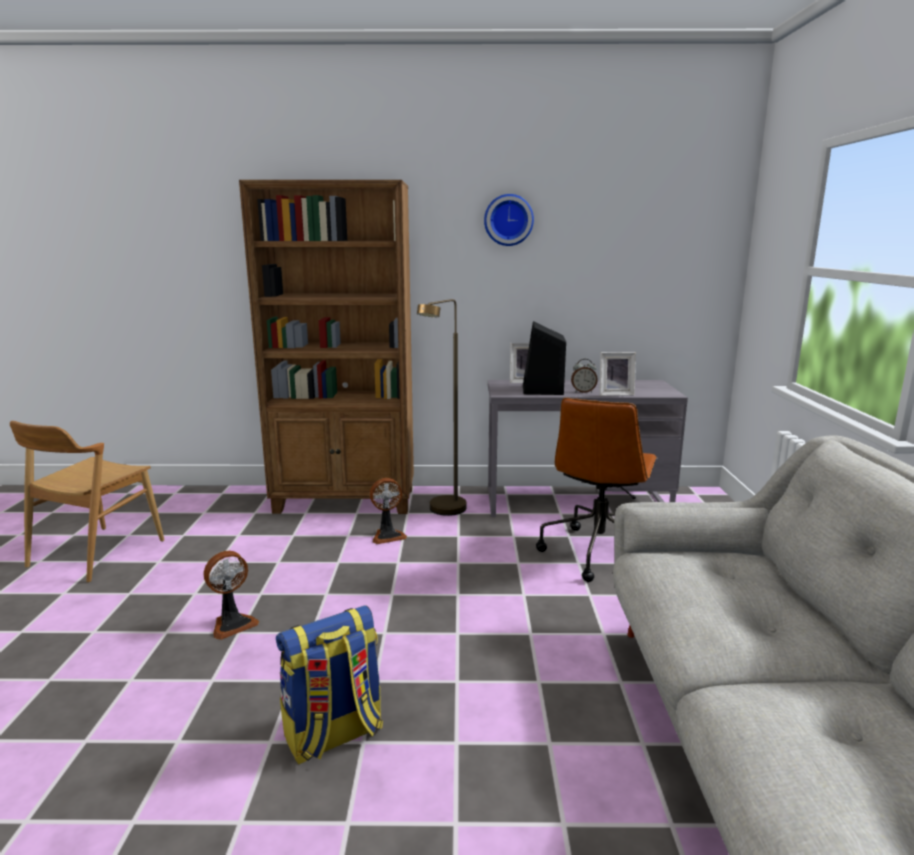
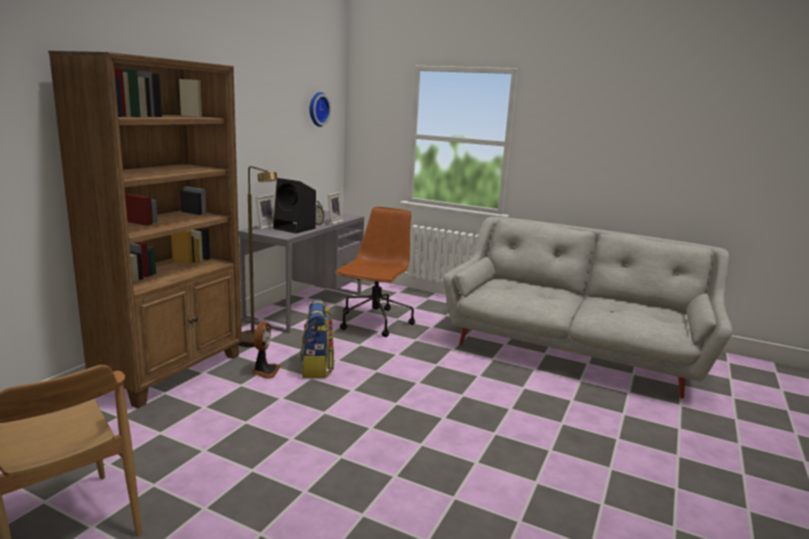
camera: 65 degrees left, 0 degrees up
fan [204,551,259,640] -> none
backpack [276,605,383,764] -> backpack moved to [300,299,334,378]
wall clock [484,194,534,246] -> wall clock moved to [309,92,331,127]
brown office chair [536,398,657,582] -> brown office chair turned 120 degrees counterclockwise [335,207,415,337]

